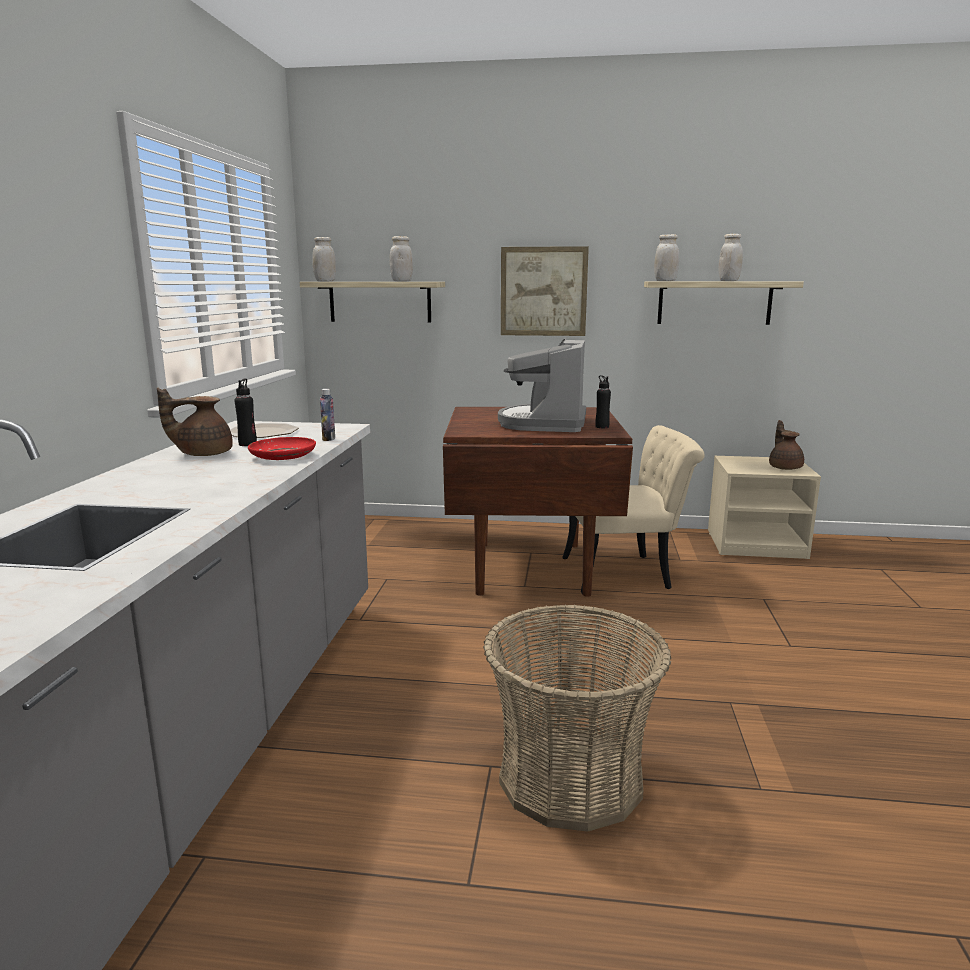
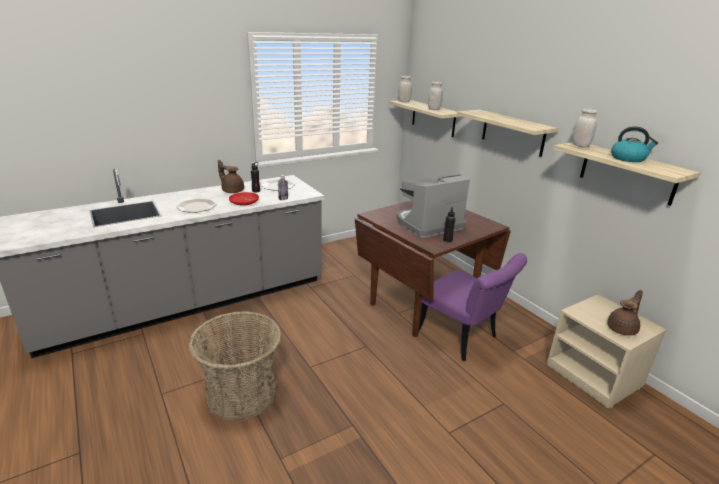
camera: 50 degrees right, 10 degrees up
picture [501,246,589,336] -> shelf [457,110,558,157]
beige chair [562,425,704,593] -> purple chair [419,253,527,361]
white jar [719,234,743,281] -> kettle [611,126,658,162]
none -> plate [176,199,216,213]

